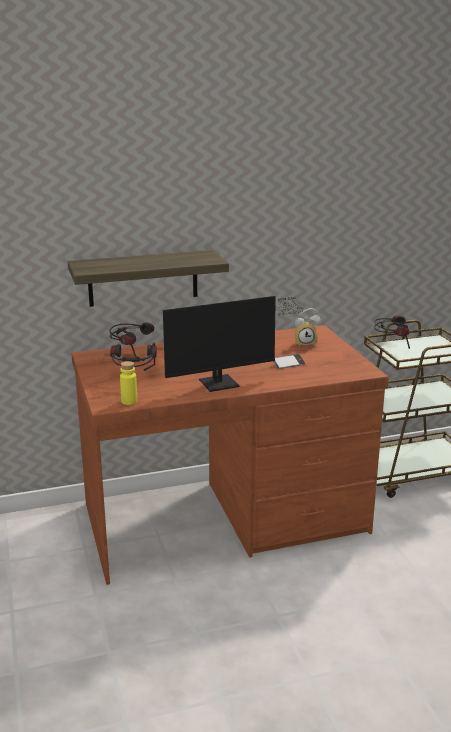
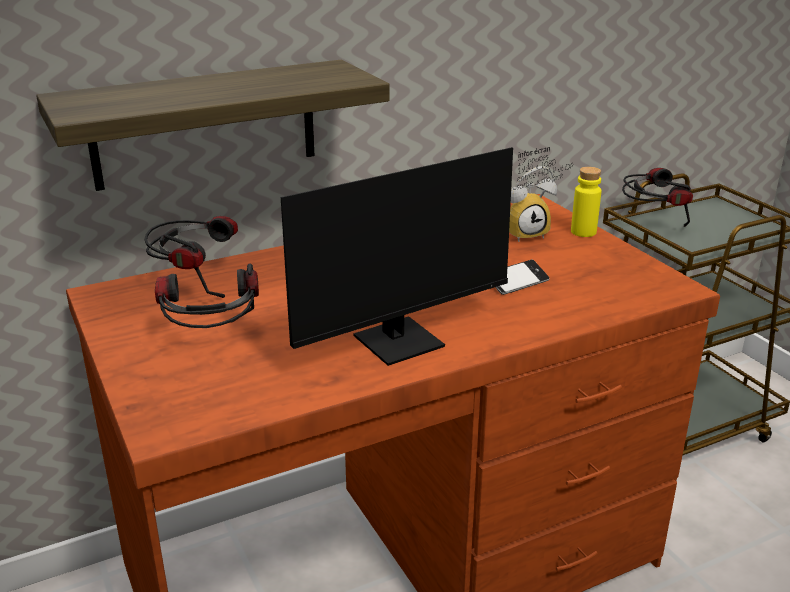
camera: 10 degrees left, 5 degrees up
yellow bottle [120,361,137,405] -> yellow bottle moved to [571,167,601,237]

